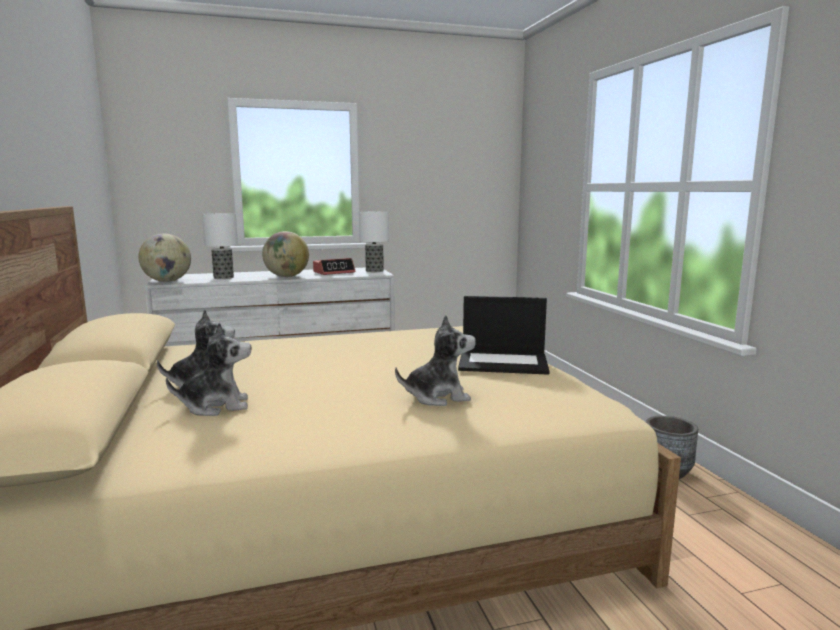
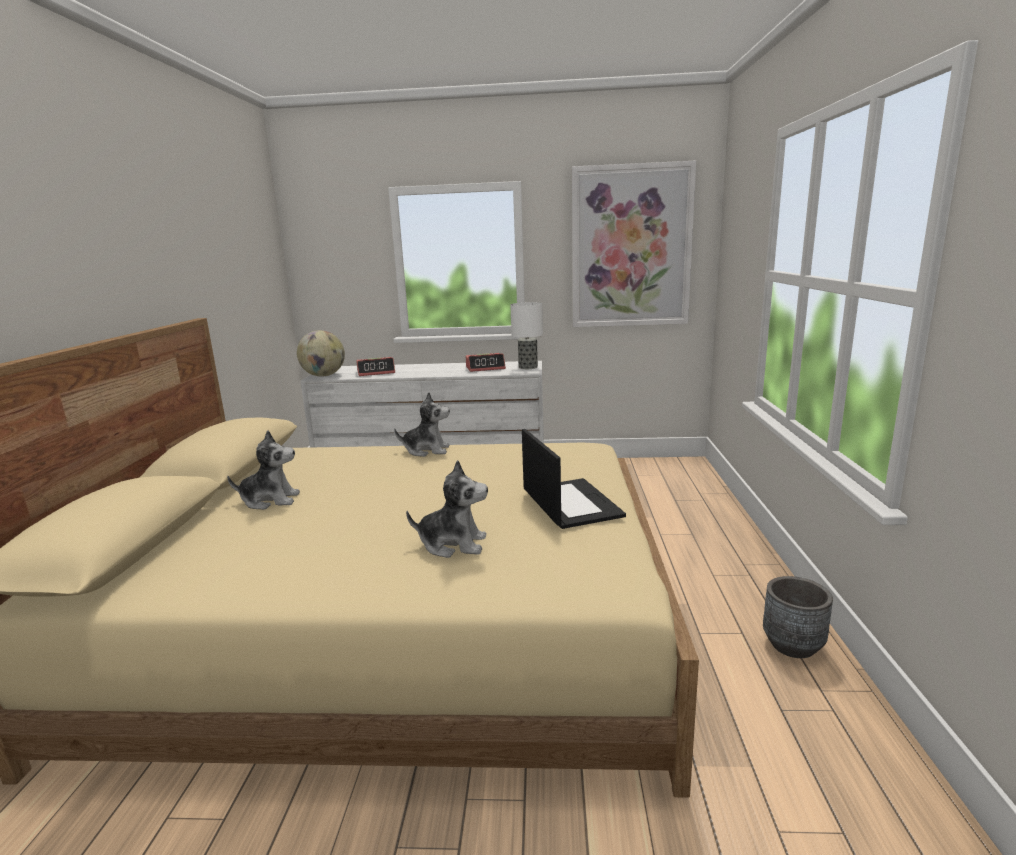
camera: 20 degrees right, 5 degrees up
plush toy [166,322,251,416] -> plush toy moved to [394,392,450,457]
table lamp [202,213,238,279] -> alarm clock [356,357,395,376]
globe [262,231,309,277] -> none
laptop [458,296,549,375] -> laptop turned 135 degrees counterclockwise [522,429,626,529]
none -> picture [572,161,696,327]

